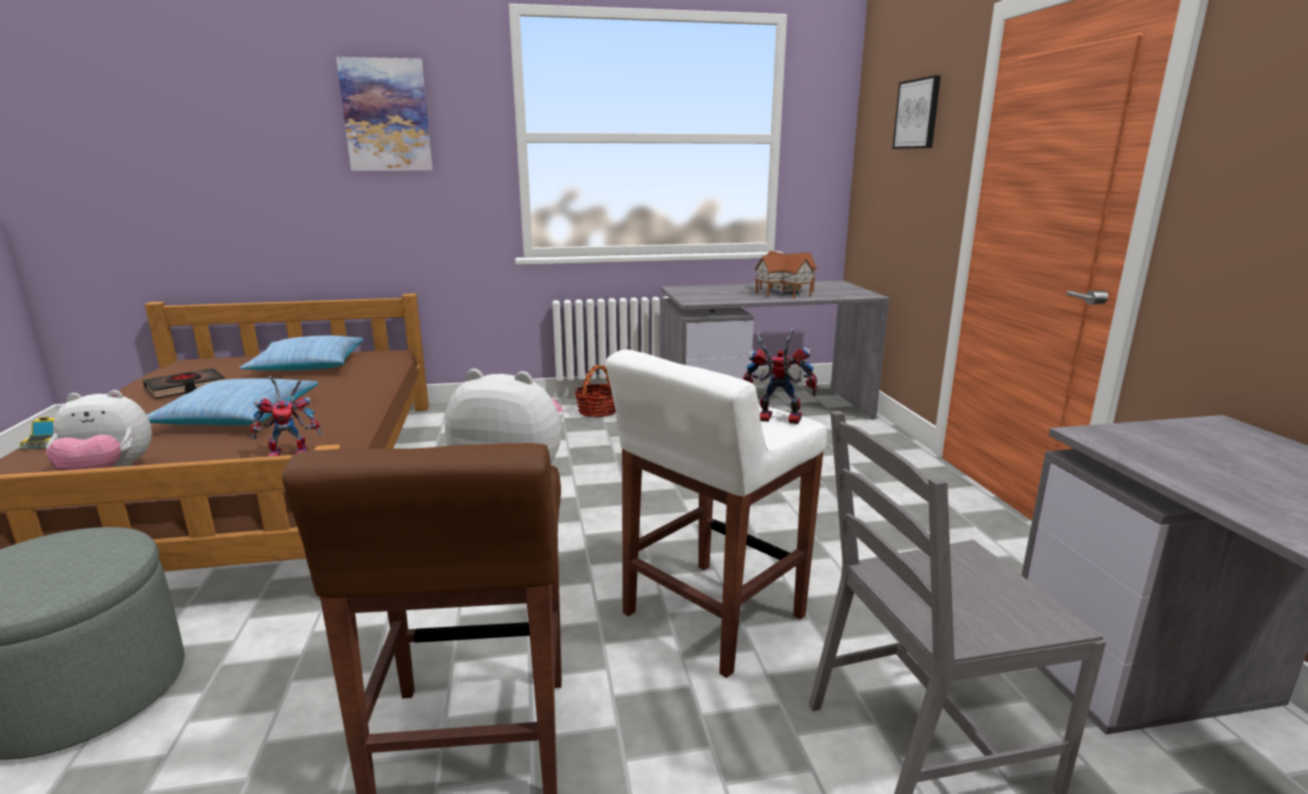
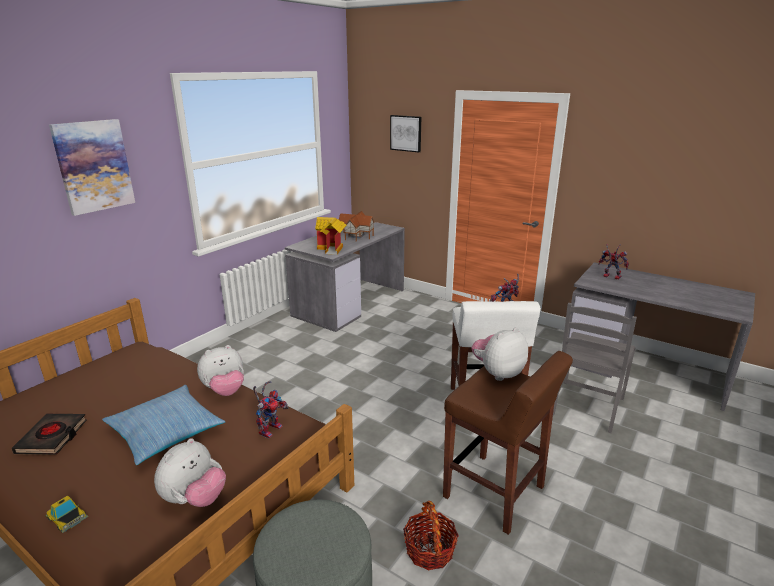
camera: 45 degrees left, 5 degrees up
pillow [239,335,364,371] -> none
basket [575,365,616,417] -> basket moved to [403,501,459,571]
none -> plush toy [197,345,244,396]
none -> toy house [315,217,346,255]
none -> toy robot [598,244,629,280]

